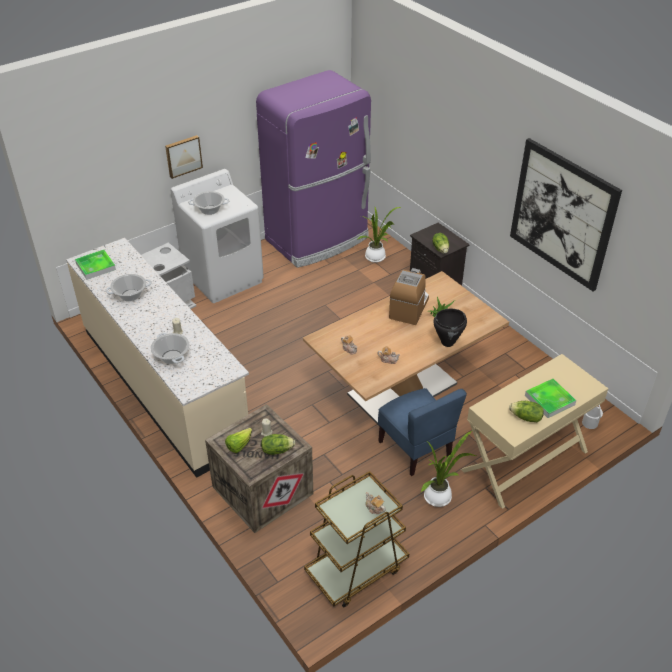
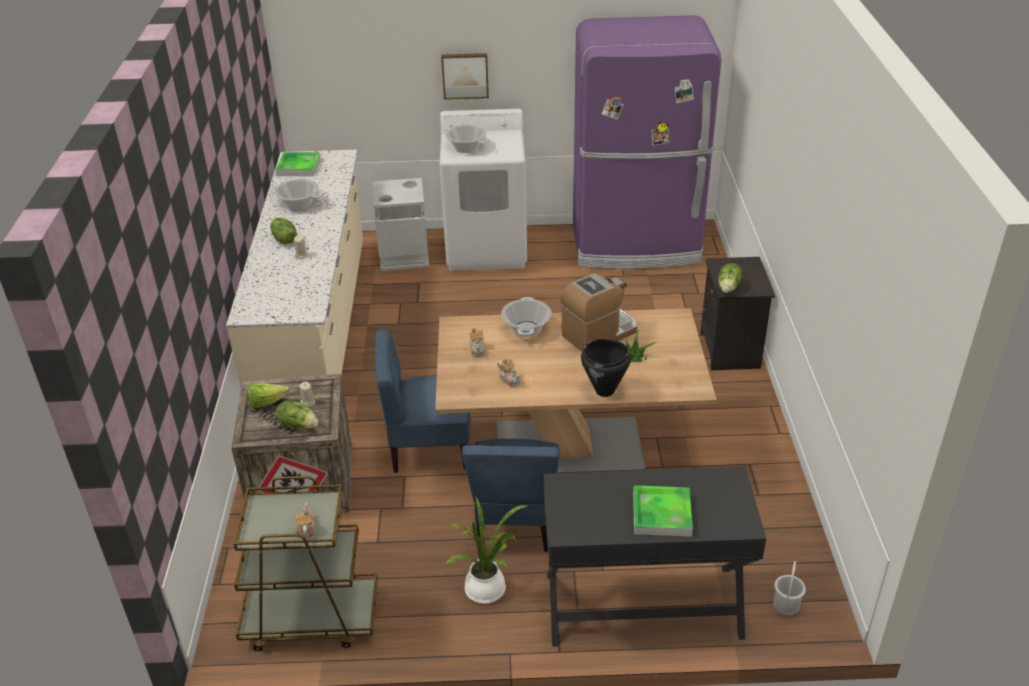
camera: 35 degrees right, 5 degrees down
cooking pot [151,333,190,364] -> cooking pot moved to [501,297,552,337]
potted plant [357,206,401,263] -> none
beige desk [461,354,608,509] -> black desk [544,467,766,647]
lettuce [509,401,544,422] -> lettuce moved to [270,217,297,245]
picture [510,138,622,291] -> none
none -> blue chair [375,329,471,473]

